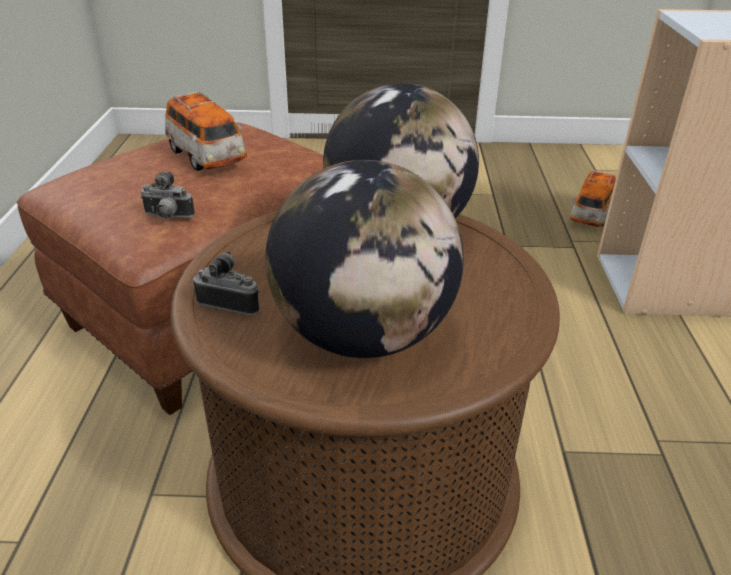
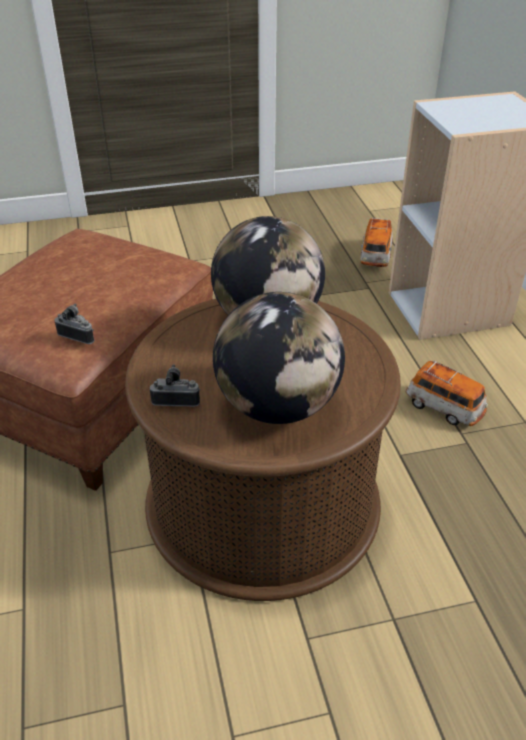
camera: 15 degrees left, 5 degrees up
camera [140,172,195,219] -> camera turned 150 degrees counterclockwise [55,303,94,344]
toy car [165,91,247,171] -> toy car moved to [406,361,488,426]

